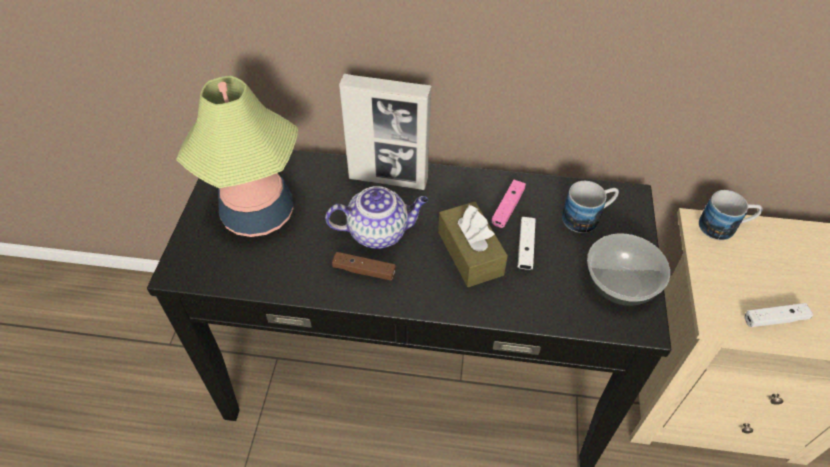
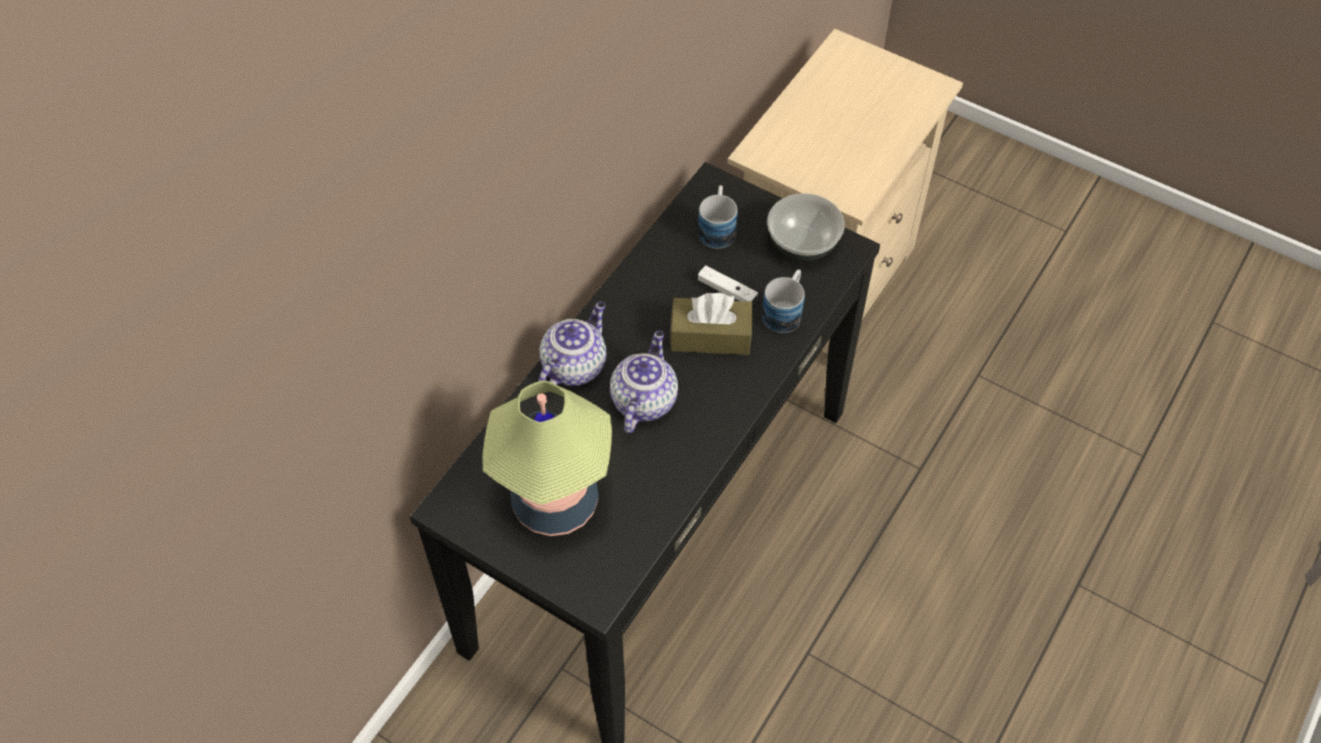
camera: 65 degrees left, 5 degrees up
brown game controller [332,252,396,281] -> none
picture frame [339,74,432,190] -> teapot [539,301,606,386]
pink game controller [492,180,526,228] -> none
mug [699,190,763,240] -> mug moved to [762,269,805,333]
white game controller [745,303,813,327] -> none

